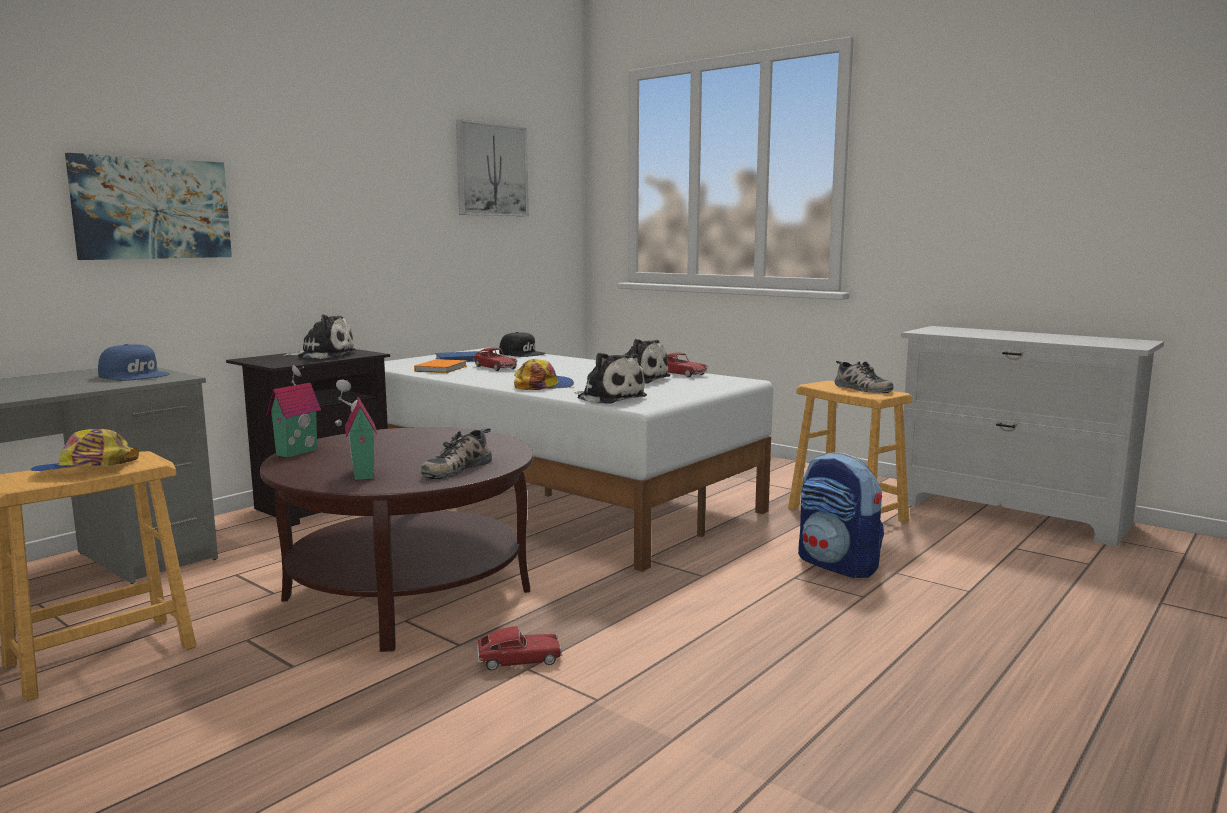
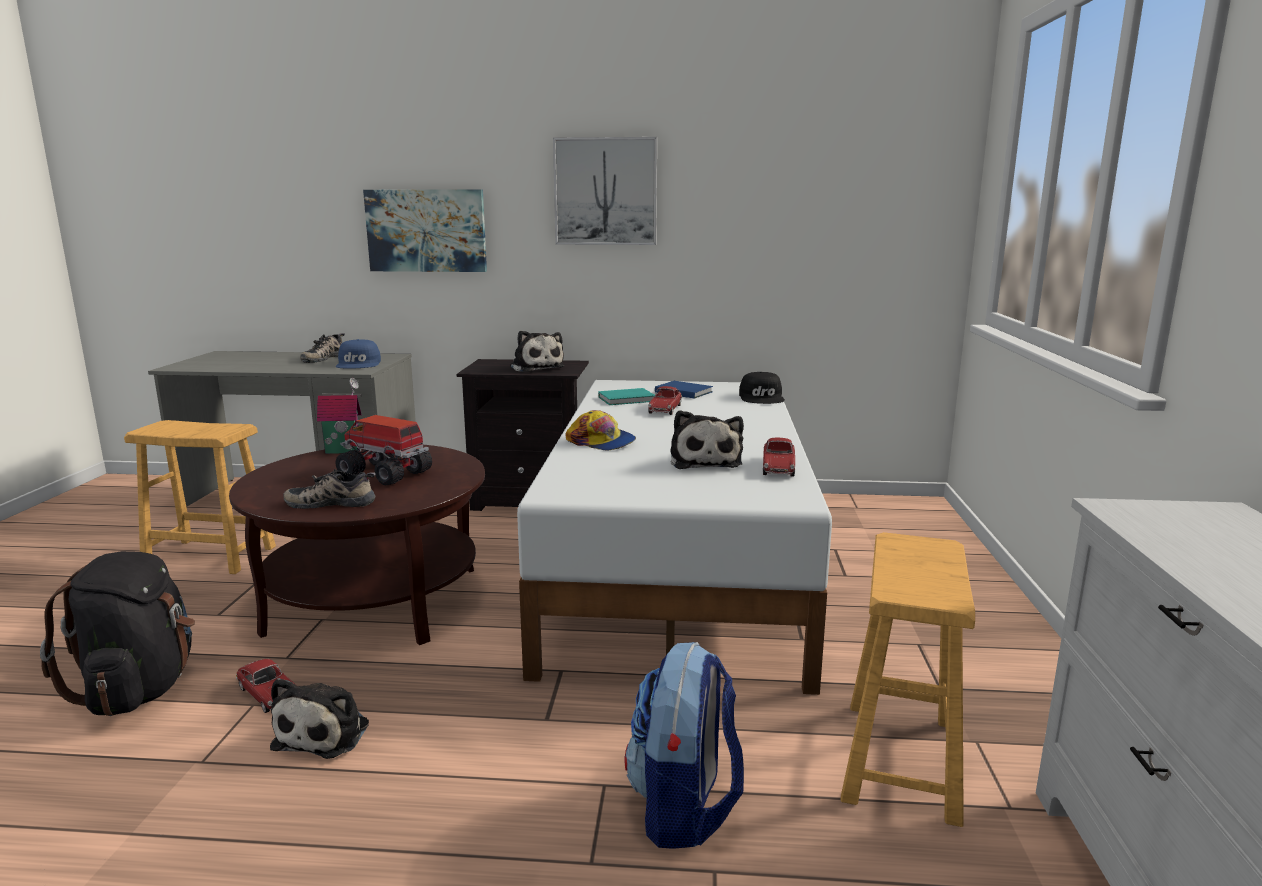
camera: 55 degrees right, 5 degrees up
cap [30,429,139,471] -> none
toy house [336,380,378,480] -> none
orange book [414,359,467,373] -> turquoise book [598,388,655,405]
picture [456,119,529,216] -> picture moved to [553,137,657,245]
plush toy [574,352,647,404] -> plush toy moved to [270,678,369,759]
shoe [835,361,893,393] -> shoe moved to [300,333,345,363]
none -> black backpack [40,551,195,716]
none -> toy truck [336,415,432,485]

